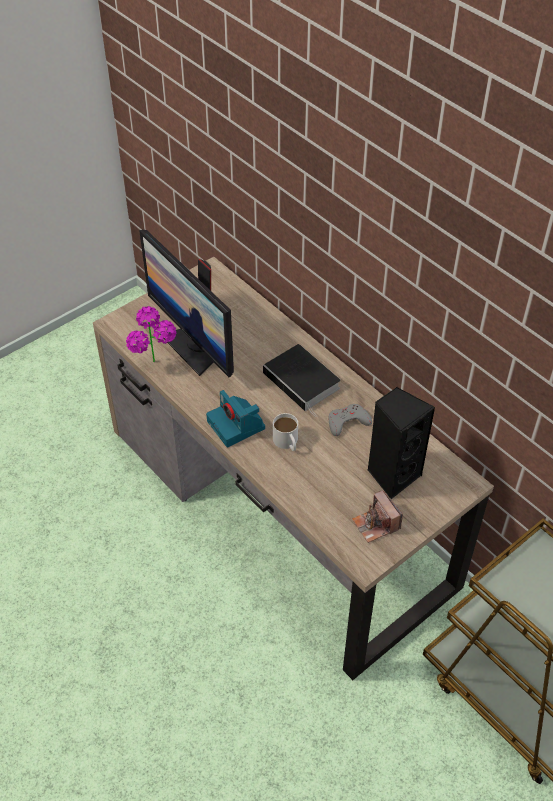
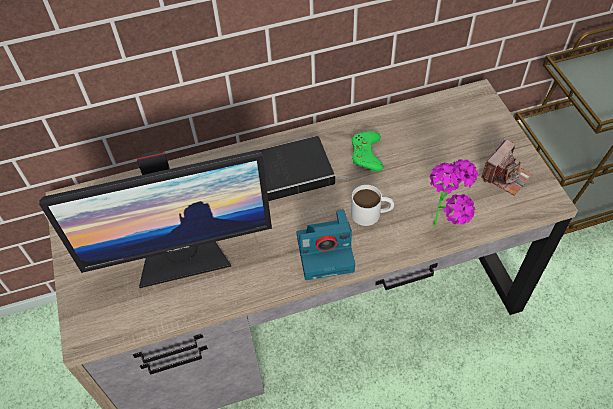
camera: 65 degrees left, 5 degrees up
potted plant [126,306,176,362] -> potted plant moved to [430,159,478,227]
grey game controller [329,404,372,436] -> green game controller [351,131,384,171]
camera [352,490,403,543] -> camera turned 45 degrees counterclockwise [482,138,532,196]
black speaker [367,387,435,499] -> none

